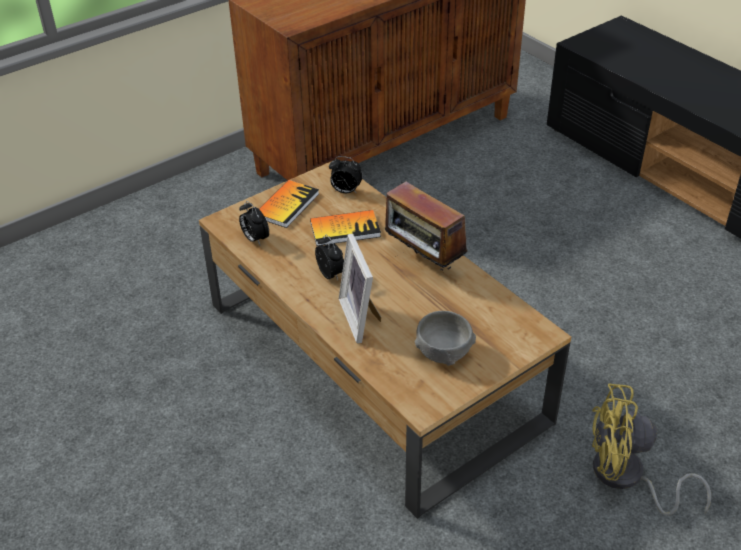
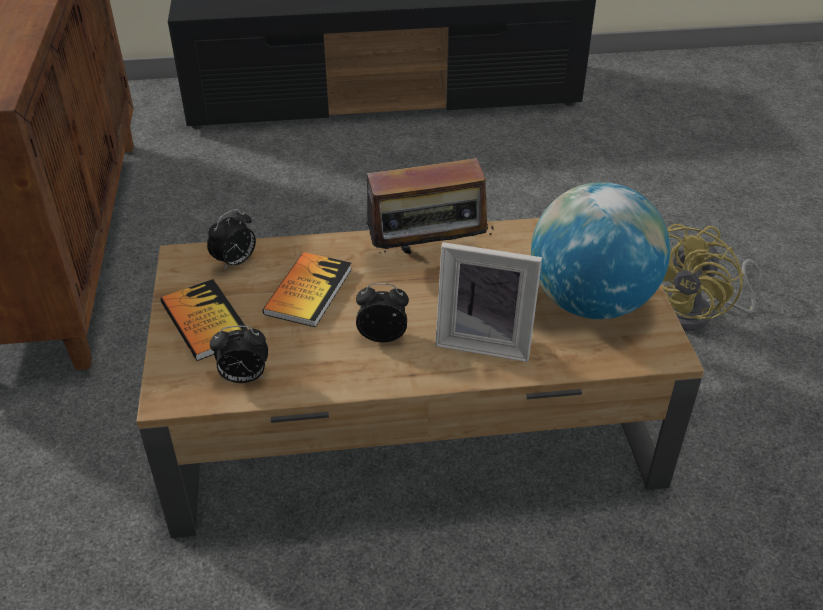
camera: 60 degrees left, 0 degrees up
grey bowl [415,311,476,366] -> globe [531,182,670,319]

